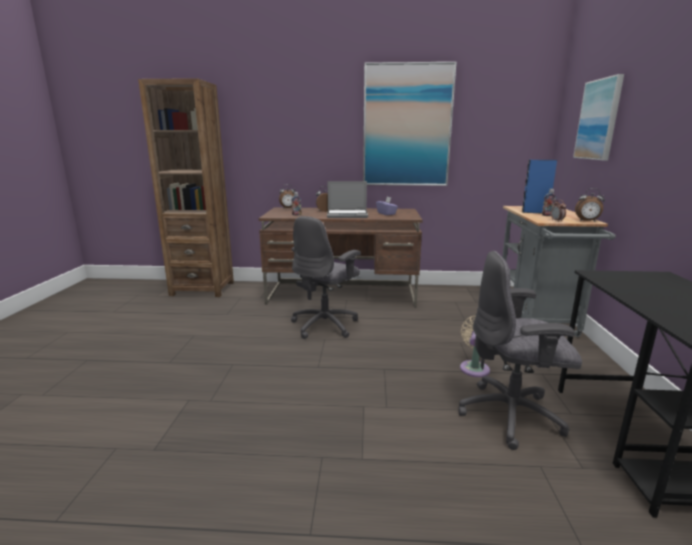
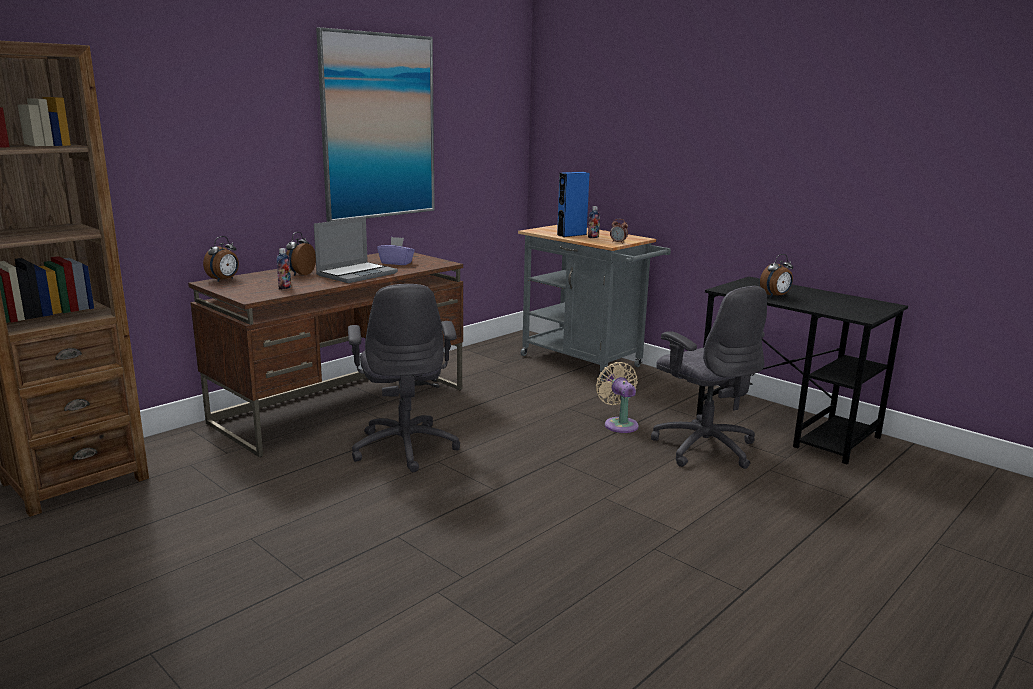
camera: 50 degrees left, 0 degrees up
grey office chair [458,251,582,450] -> grey office chair turned 75 degrees counterclockwise [651,286,767,469]
picture [573,74,624,160] -> none
alarm clock [575,188,605,221] -> alarm clock moved to [760,254,793,298]

